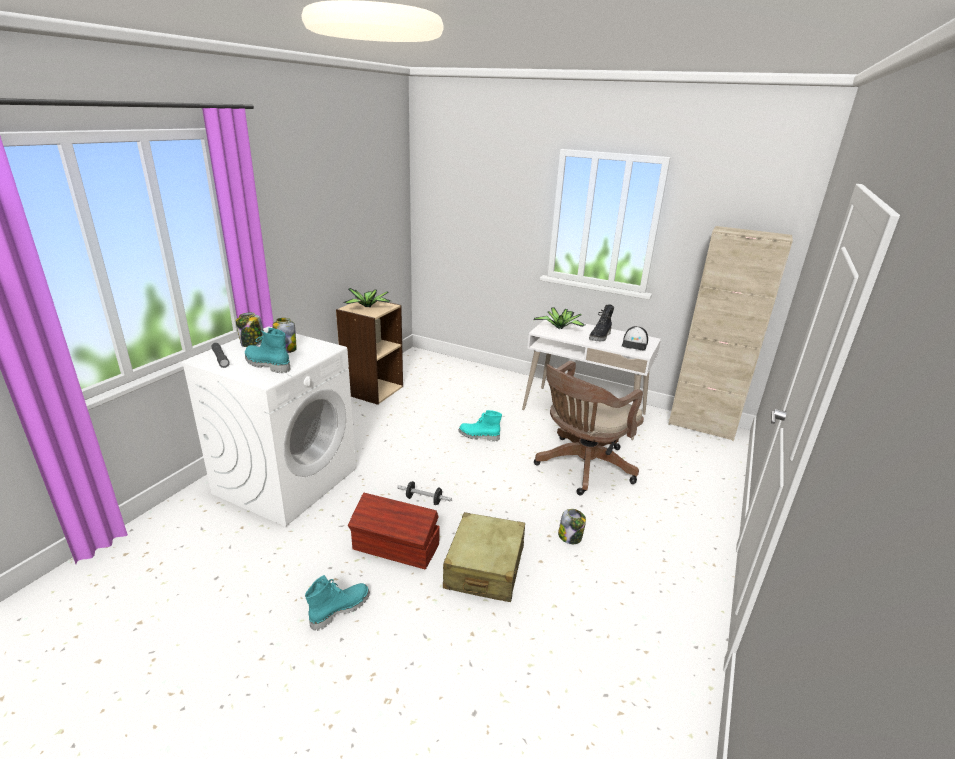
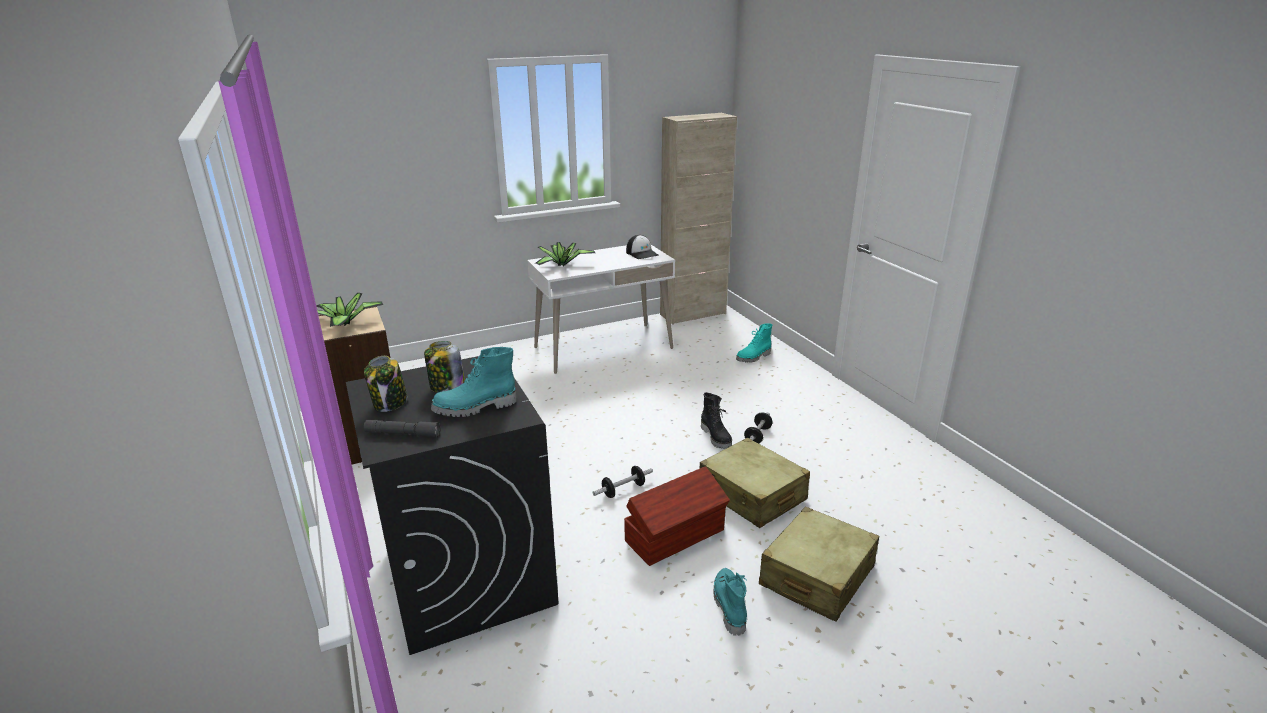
camera: 50 degrees left, 0 degrees up
white washing machine [180,326,356,527] -> black washing machine [346,356,559,655]
turquoise boot [459,410,502,442] -> turquoise boot moved to [736,323,772,363]
brown office chair [534,361,644,496] -> none
jar [558,509,586,544] -> dumbbell [744,412,773,444]
black boot [589,305,614,341] -> black boot moved to [701,392,732,449]
none -> beige suitcase [759,507,879,622]

